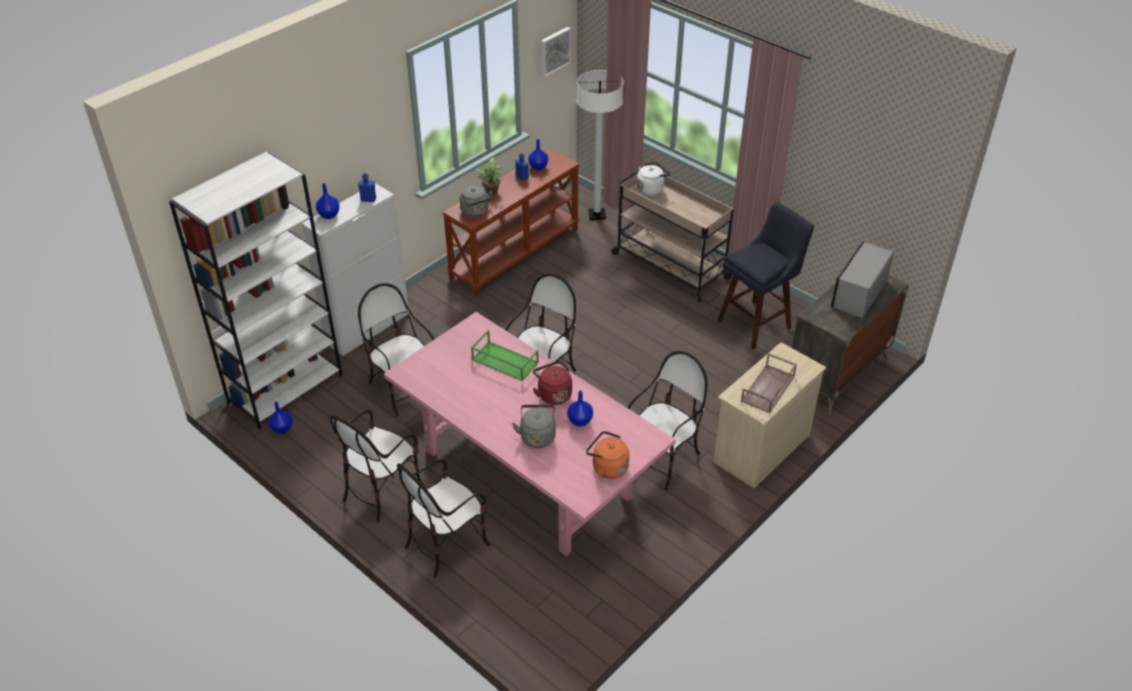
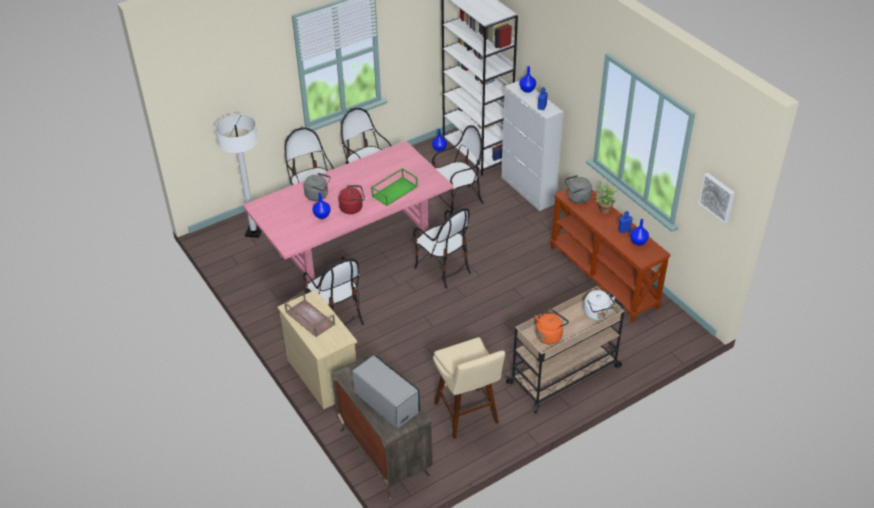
camera: 105 degrees right, 0 degrees up
white floor lamp [577,70,623,220] -> white floor lamp moved to [215,114,262,238]
orange kettle [586,431,629,479] -> orange kettle moved to [535,309,569,344]
blue stool [717,202,814,350] -> beige stool [433,337,505,439]

